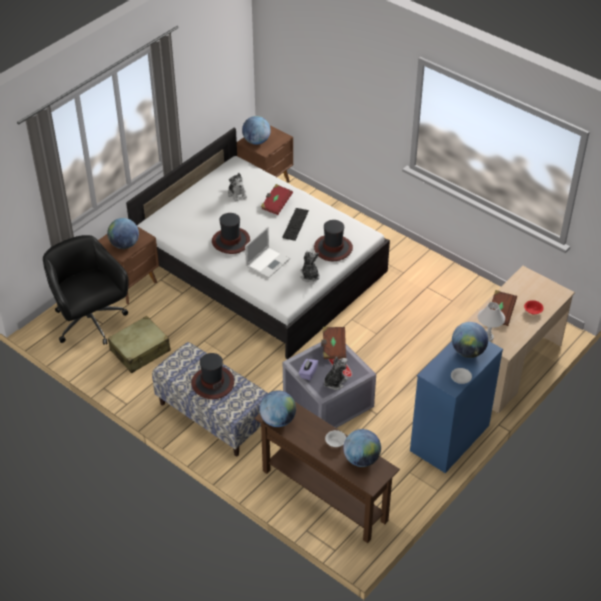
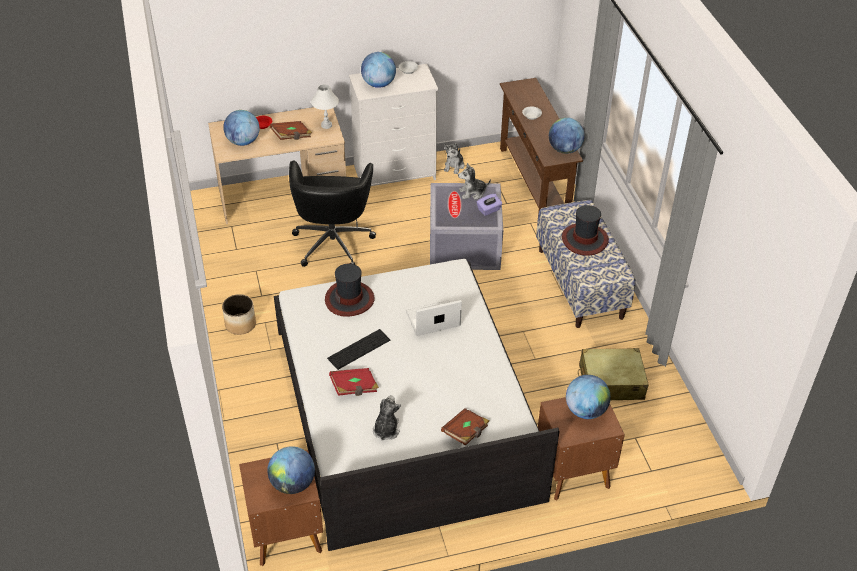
camera: 145 degrees left, 0 degrees up
black office chair [43,235,129,345] -> black office chair moved to [289,160,376,267]
hat [212,213,250,254] -> none
plush toy [300,250,320,282] -> plush toy moved to [444,143,465,174]
brown book [321,327,346,359] -> brown book moved to [441,408,489,446]
globe [343,429,381,467] -> globe moved to [223,110,260,146]
blue dresser [410,341,503,473] -> white dresser [349,64,438,186]
none -> planter [222,294,256,335]

